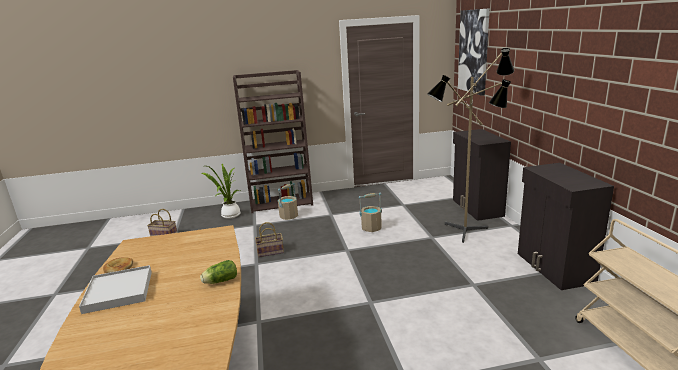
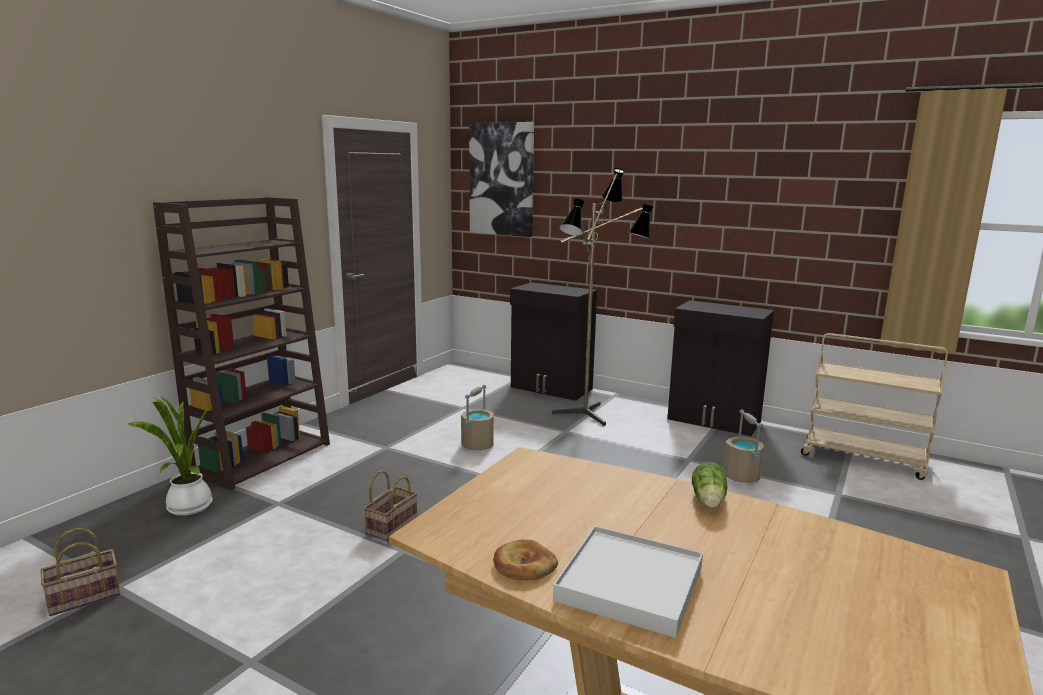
camera: 50 degrees left, 5 degrees down
beige bucket [278,183,298,220] -> beige bucket moved to [723,410,764,483]

